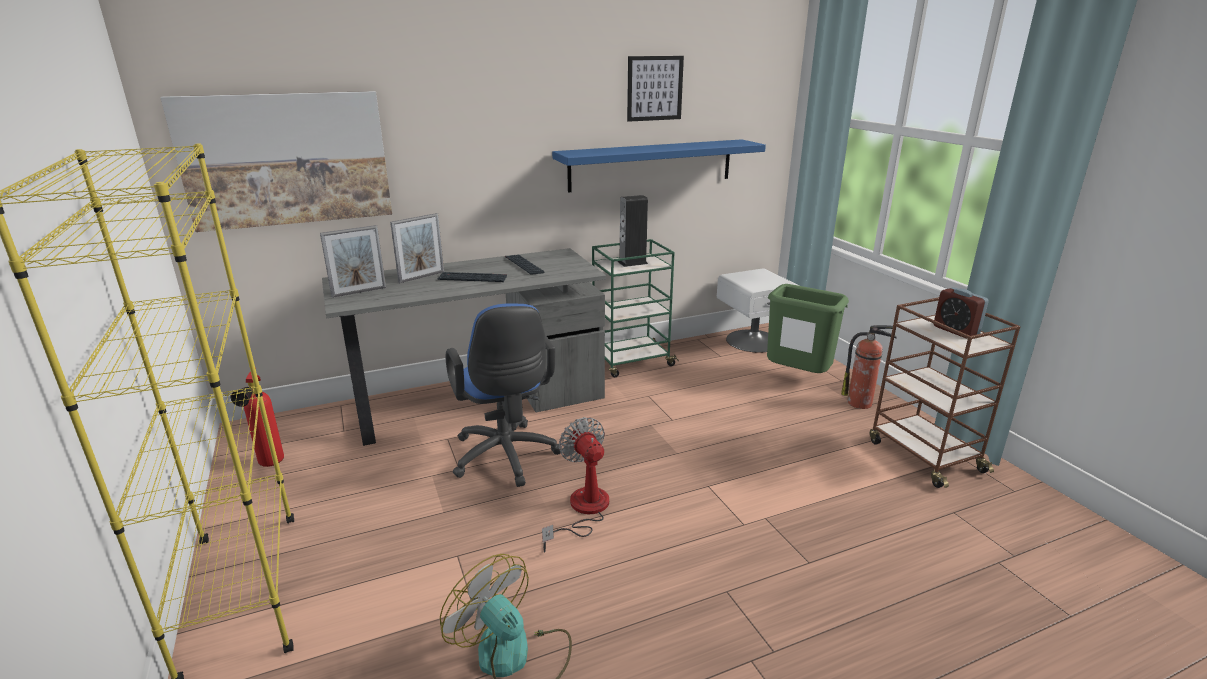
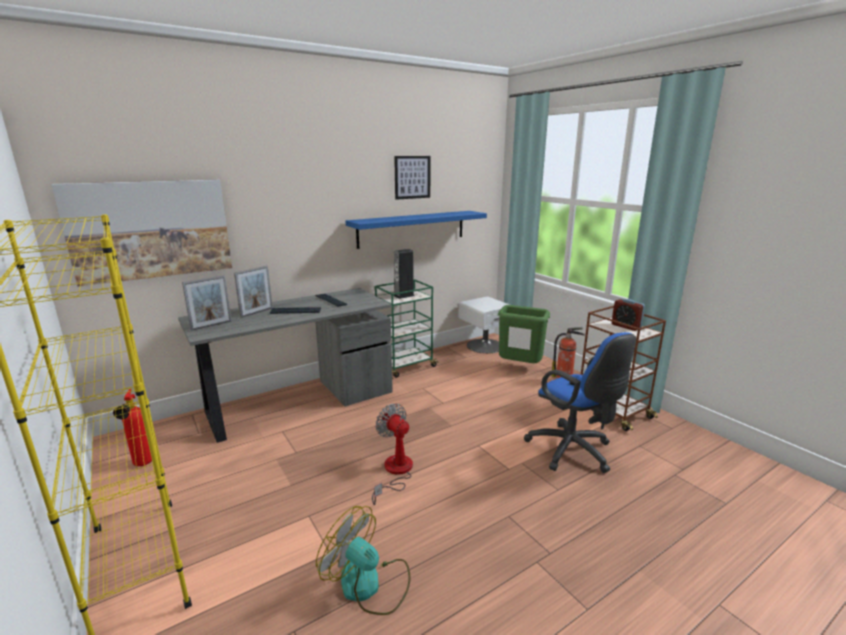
camera: 10 degrees left, 5 degrees down
blue office chair [446,303,562,487] -> blue office chair moved to [524,332,636,473]

